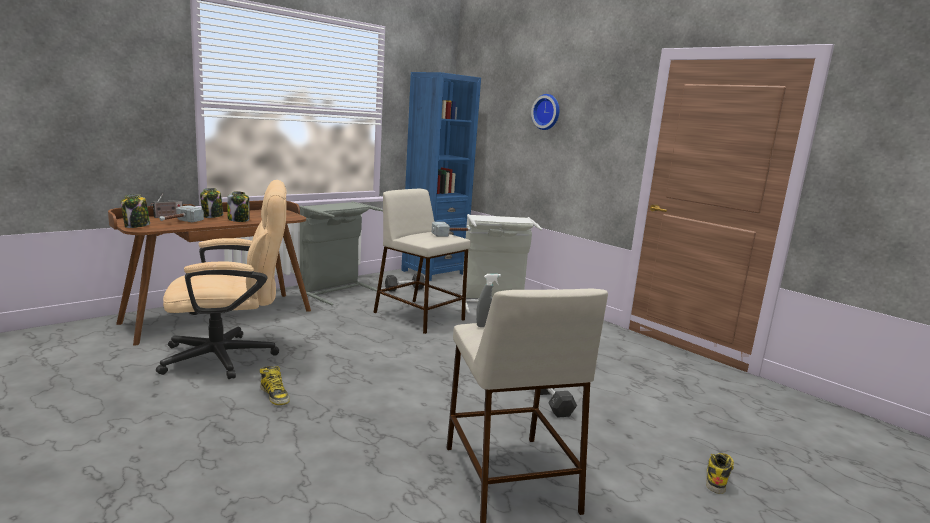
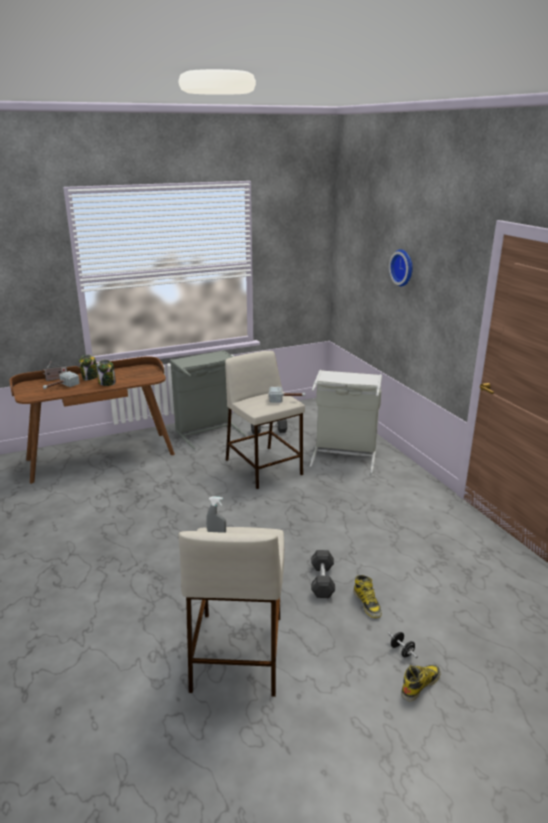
camera: 20 degrees right, 10 degrees up
jar [121,194,150,228] -> none
beige office chair [156,180,286,379] -> none
boot [260,366,289,405] -> boot moved to [353,575,382,618]
blue bookcase [401,72,481,281] -> none
none -> black dumbbell [388,632,418,658]

